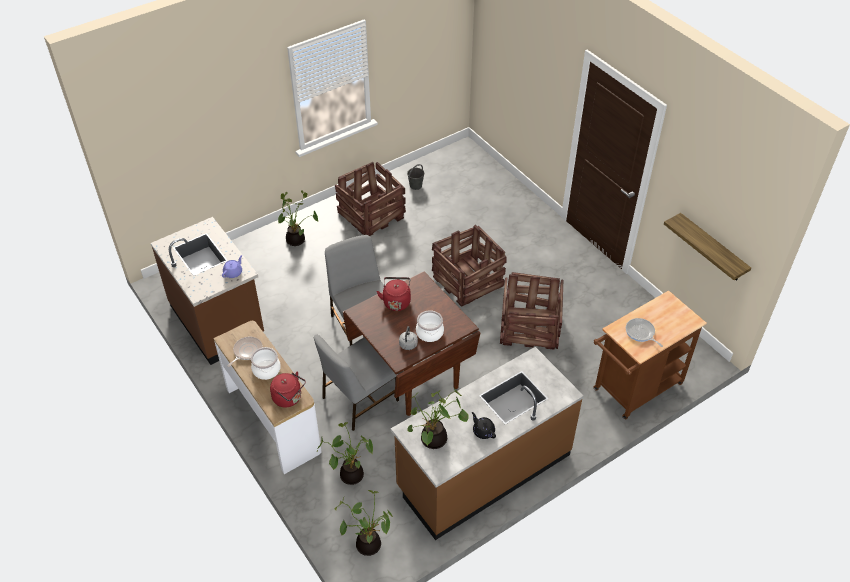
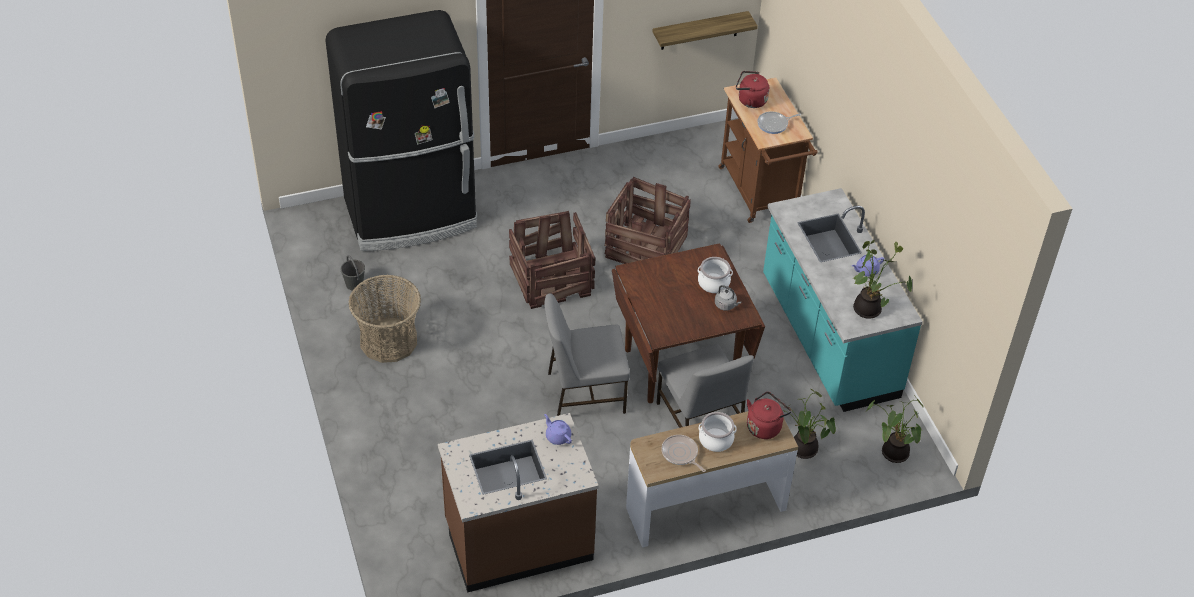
camera: 75 degrees left, 0 degrees up
potted plant [278,190,318,246] -> none
crate [335,162,406,236] -> basket [348,275,421,363]
red kettle [377,277,411,311] -> red kettle moved to [736,71,769,108]
brown counter [391,347,584,540] -> turquoise counter [763,188,923,412]
black teapot [472,412,496,439] -> purple teapot [852,255,884,277]
none -> black fridge [325,10,477,251]

